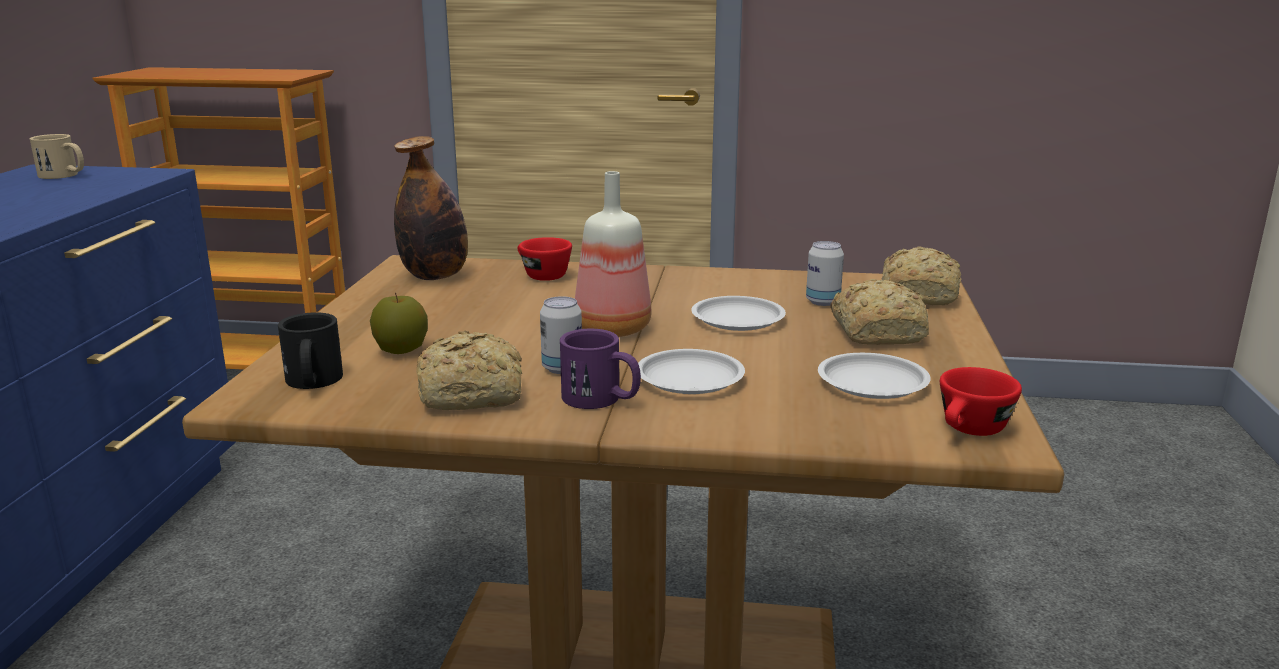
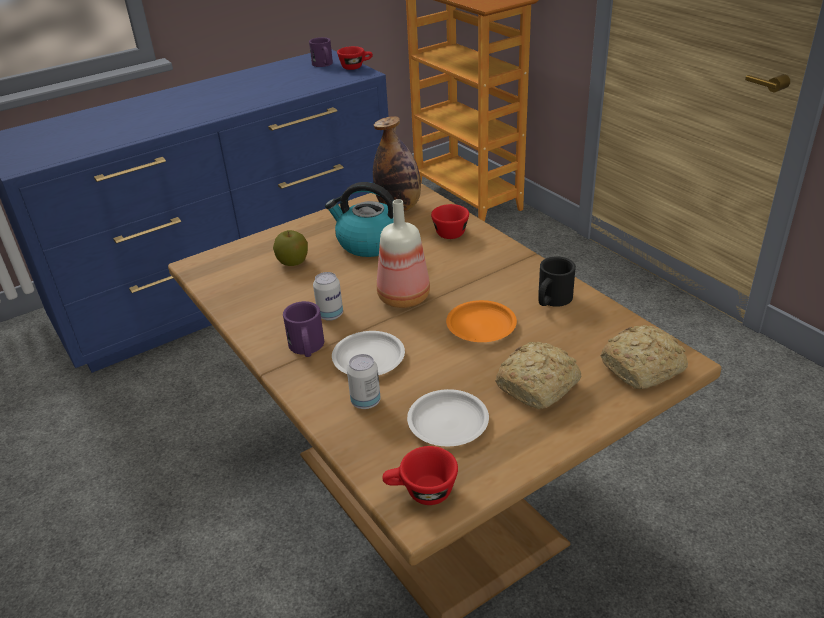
camera: 50 degrees right, 15 degrees up
beige mug [30,134,84,179] -> purple mug [309,37,333,67]
black mug [278,312,343,389] -> black mug moved to [538,256,576,307]
bread [416,331,522,410] -> none
white plate [691,296,786,331] -> orange plate [446,300,517,342]
can [806,241,844,306] -> can moved to [347,354,381,409]
none -> kettle [325,182,394,257]
none -> red cup [337,46,373,70]

